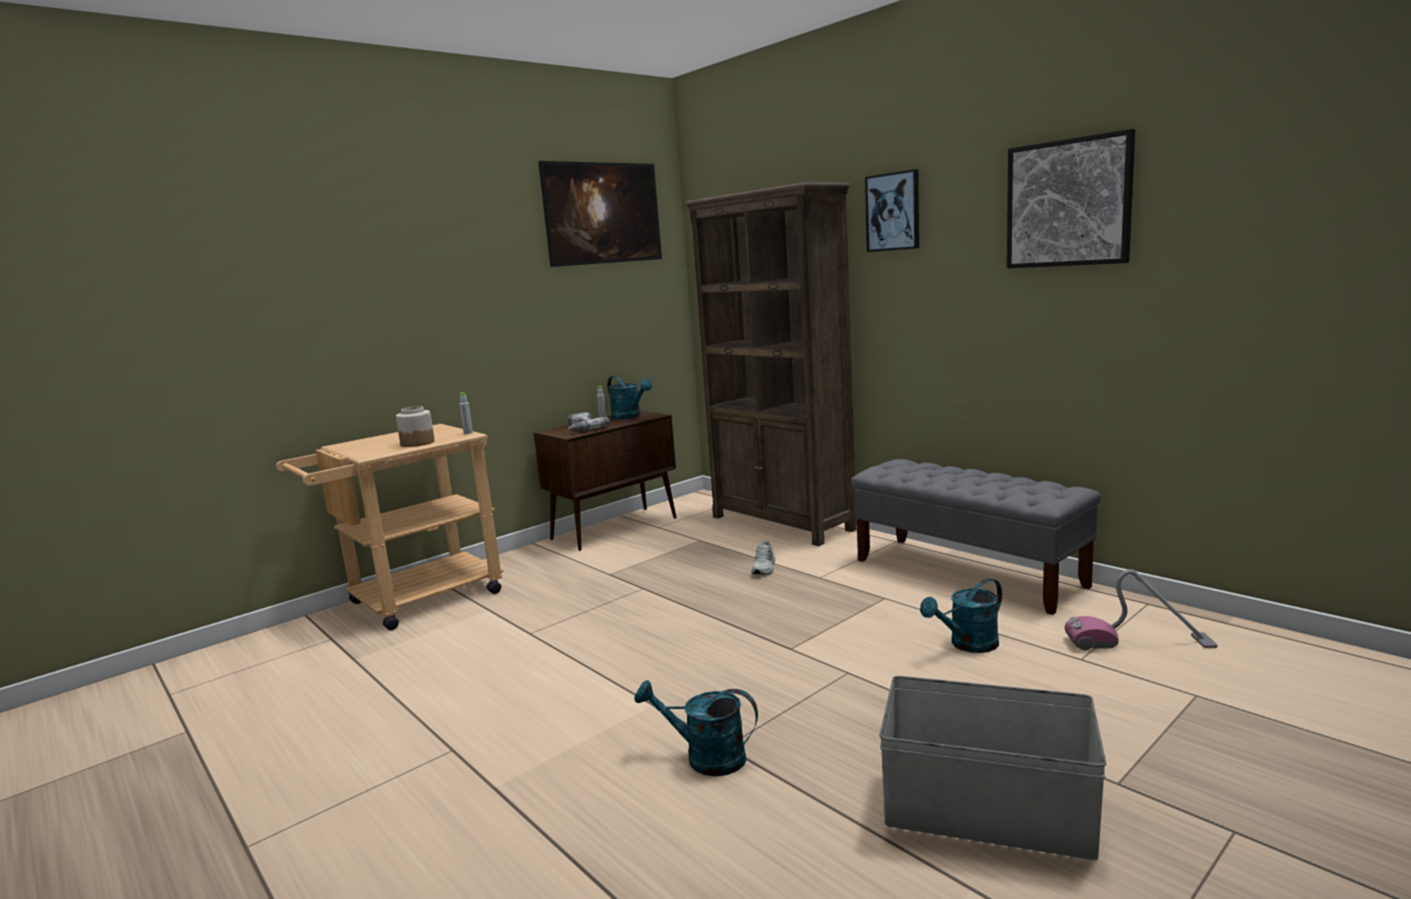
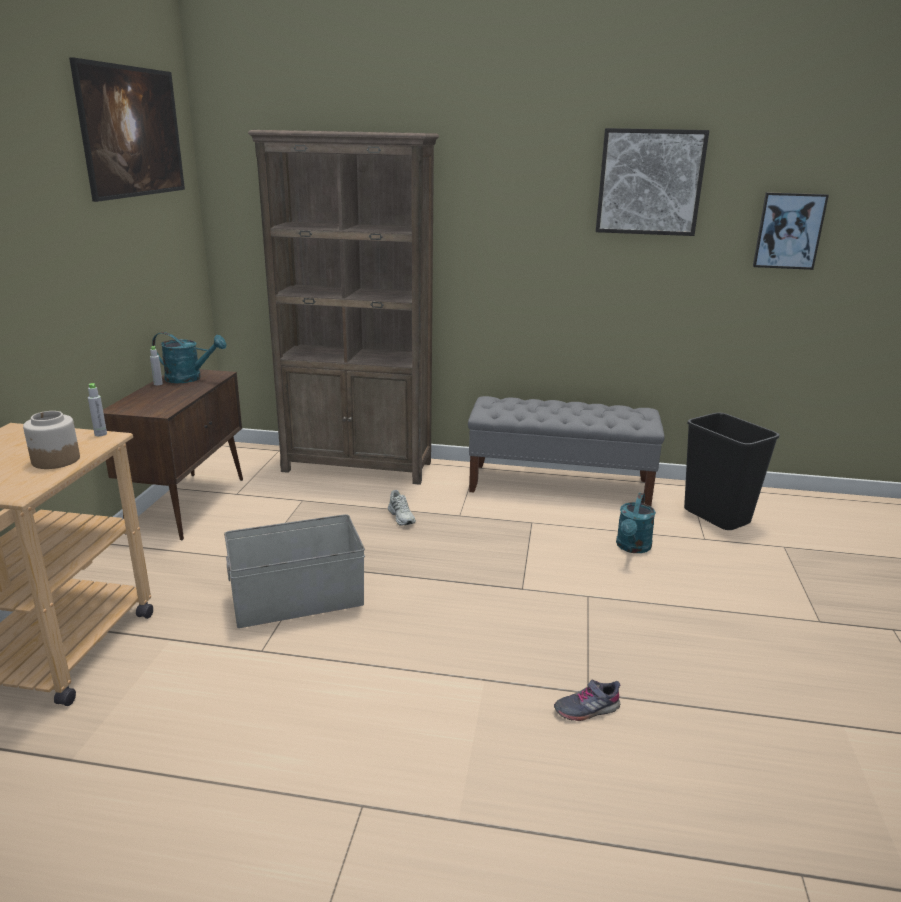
camera: 40 degrees left, 10 degrees up
power drill [568,412,610,431] -> none
turquoise watering can [634,680,758,776] -> grey shoe [554,680,620,721]
picture [865,169,919,252] -> picture moved to [753,192,829,270]
grey storage box [879,676,1106,860] -> grey storage box moved to [224,514,365,628]
vacuum cleaner [1064,569,1218,650] -> black trash can [684,413,779,530]

